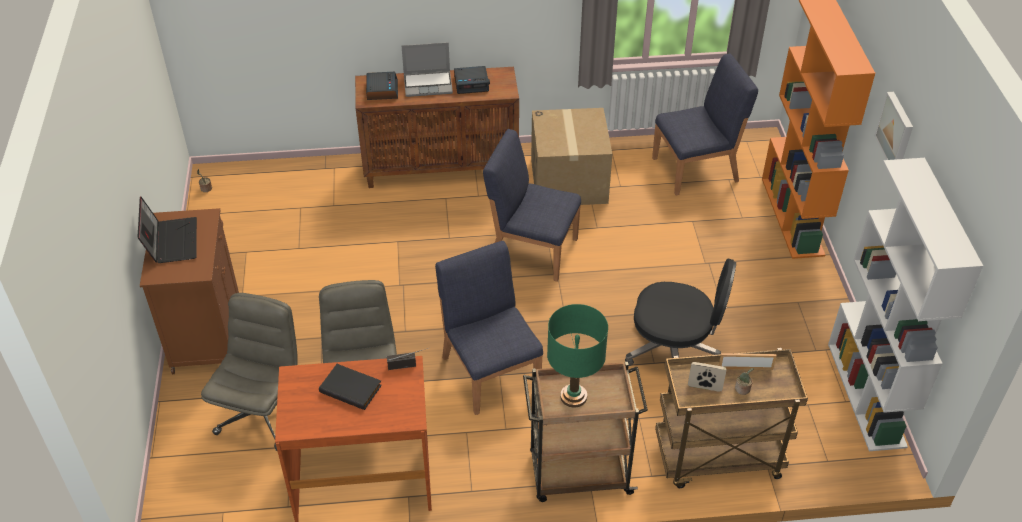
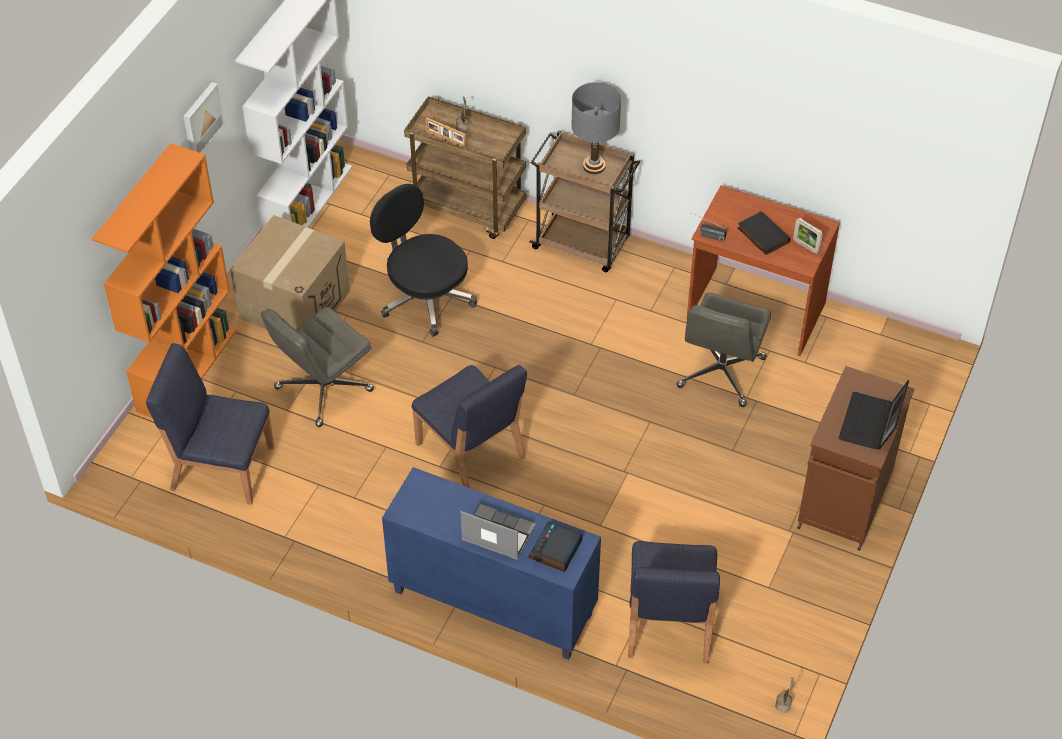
camera: 150 degrees left, 5 degrees up
grey office chair [201,293,298,451] -> grey office chair moved to [261,307,374,427]
brown cabinet [355,67,519,188] -> blue cabinet [382,467,601,660]
blue chair [435,241,543,415] -> blue chair moved to [628,541,720,663]
alarm clock [454,66,490,94] -> none
cardboard box [531,108,612,205] -> cardboard box moved to [230,215,350,329]
green table lamp [547,304,608,408] -> grey table lamp [571,82,621,174]
picture frame [688,362,726,392] -> picture frame moved to [793,218,823,254]

